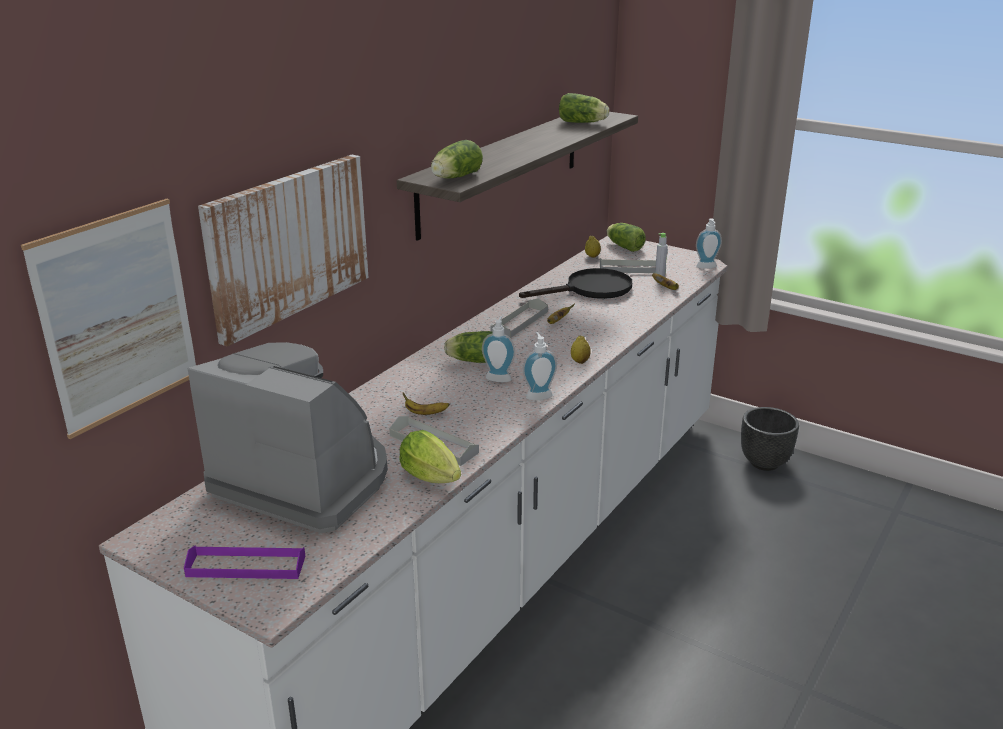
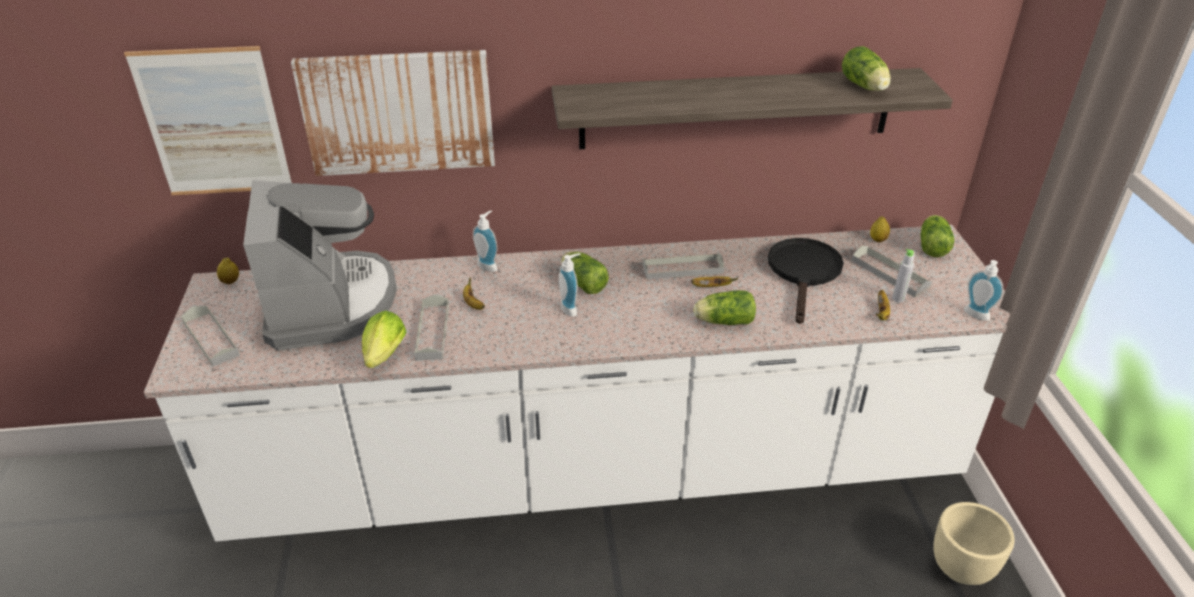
camera: 50 degrees right, 10 degrees up
purple tray [184,545,305,579] -> grey tray [181,306,240,367]
lettuce [431,140,483,178] -> lettuce moved to [693,290,756,325]
black frying pan [519,268,632,299] -> black frying pan turned 105 degrees counterclockwise [768,238,843,324]
soap dispenser [523,332,557,400] -> soap dispenser moved to [473,211,498,272]
lemon [571,336,591,364] -> lemon moved to [217,258,239,285]
black planter [741,407,799,471] -> beige planter [933,502,1015,585]

